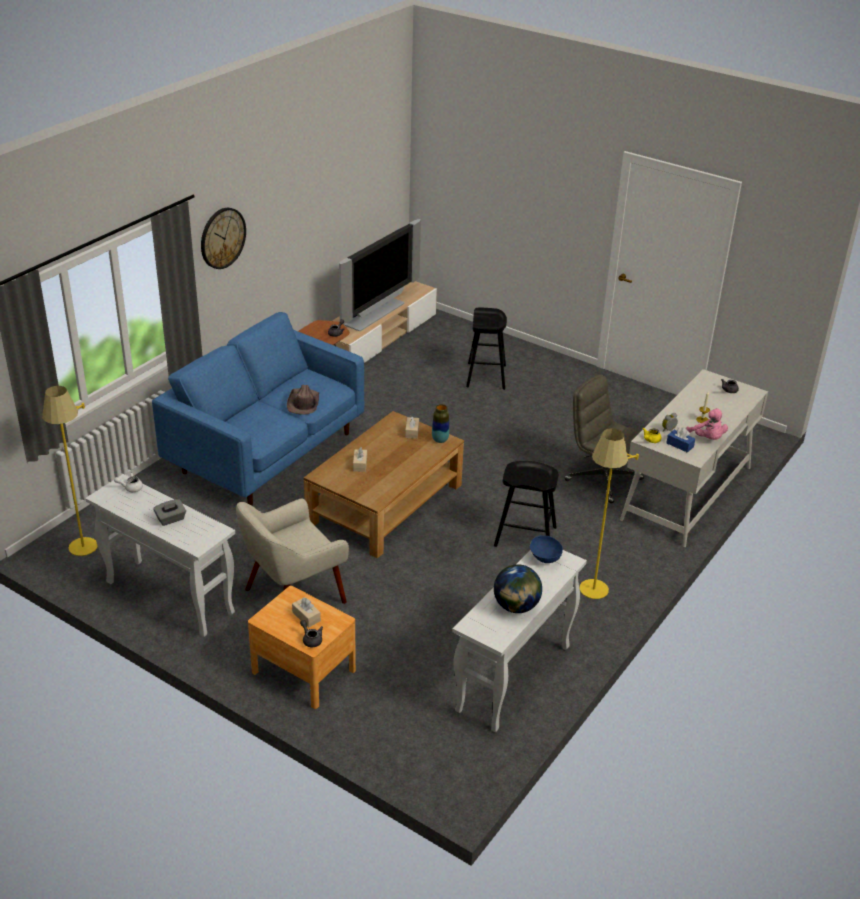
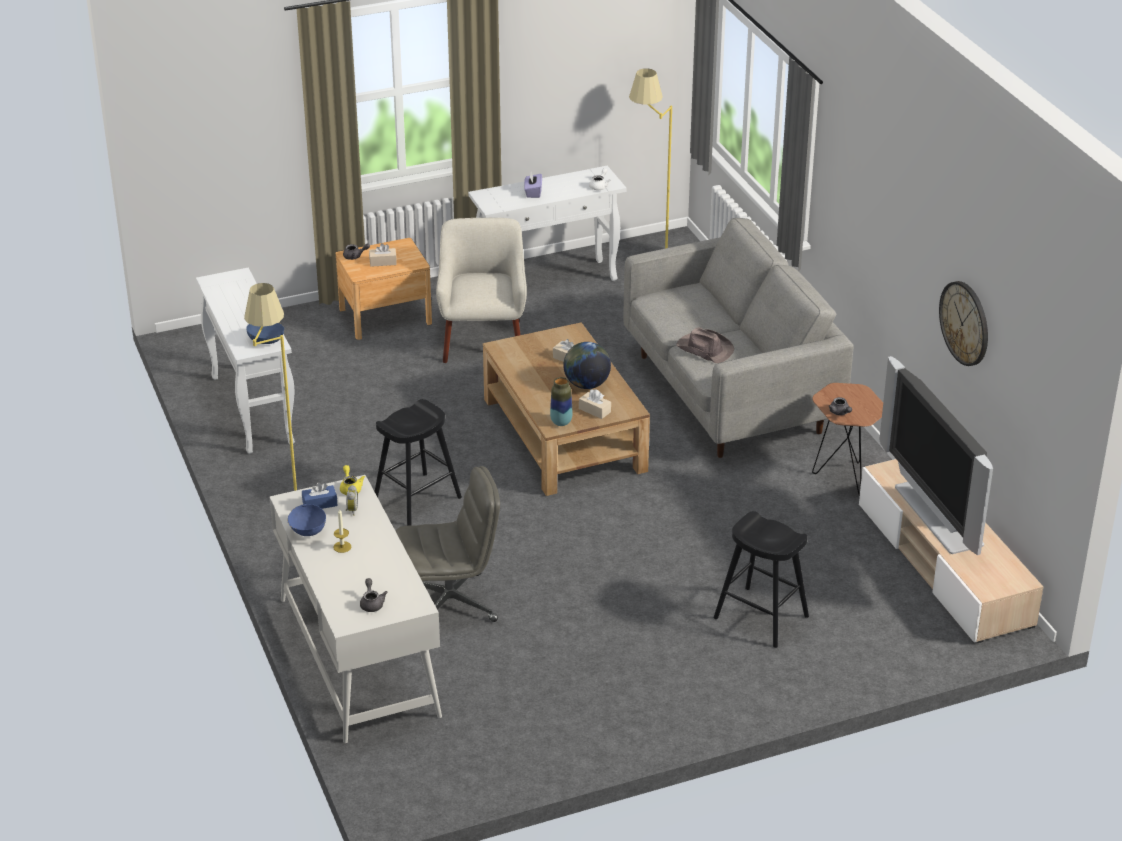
camera: 125 degrees right, 0 degrees up
blue sofa [152,312,364,506] -> grey sofa [623,218,854,458]
grey tissue box [153,499,186,526] -> purple tissue box [524,172,542,198]
wall clock [201,208,246,269] -> wall clock moved to [939,281,988,366]
globe [494,564,542,613] -> globe moved to [563,342,611,389]
pink plush toy [686,408,728,440] -> blue bowl [287,504,326,536]

